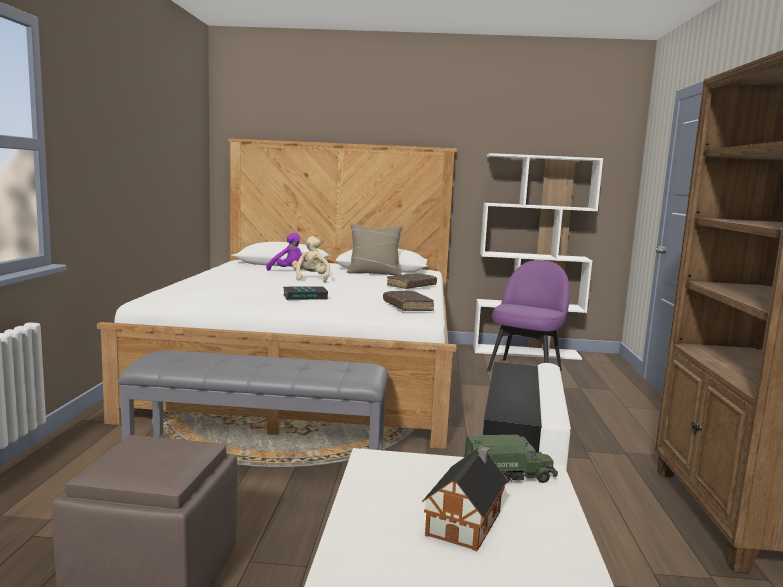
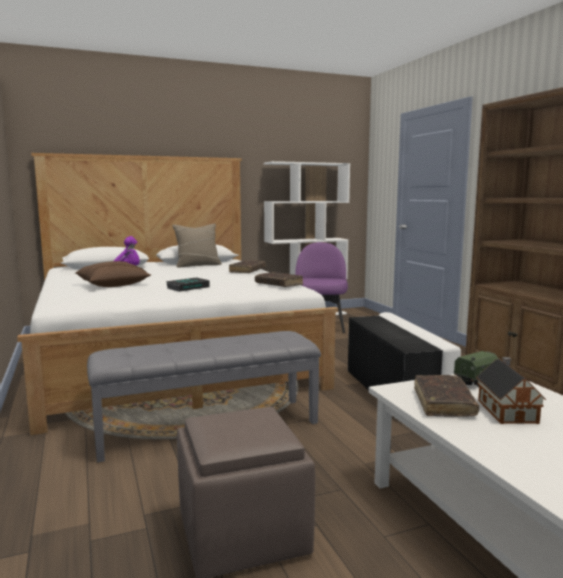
camera: 25 degrees left, 0 degrees up
beige plush toy [292,236,330,282] -> none
none -> brown pillow [75,261,151,287]
none -> brown book [414,375,479,417]

